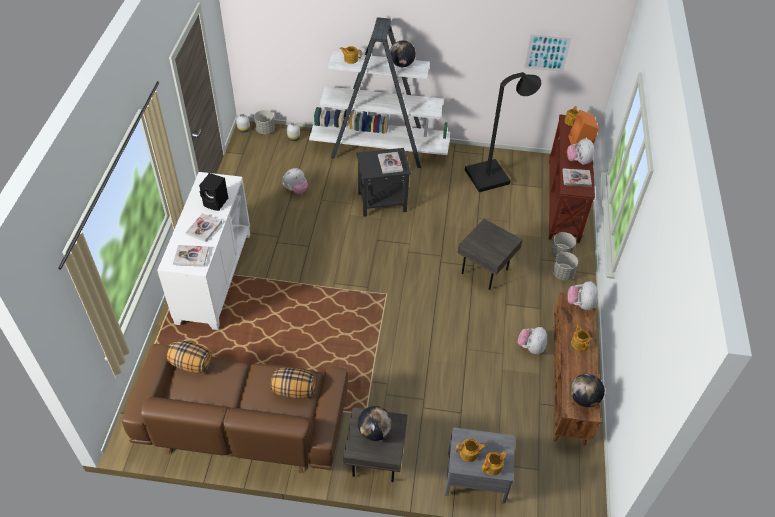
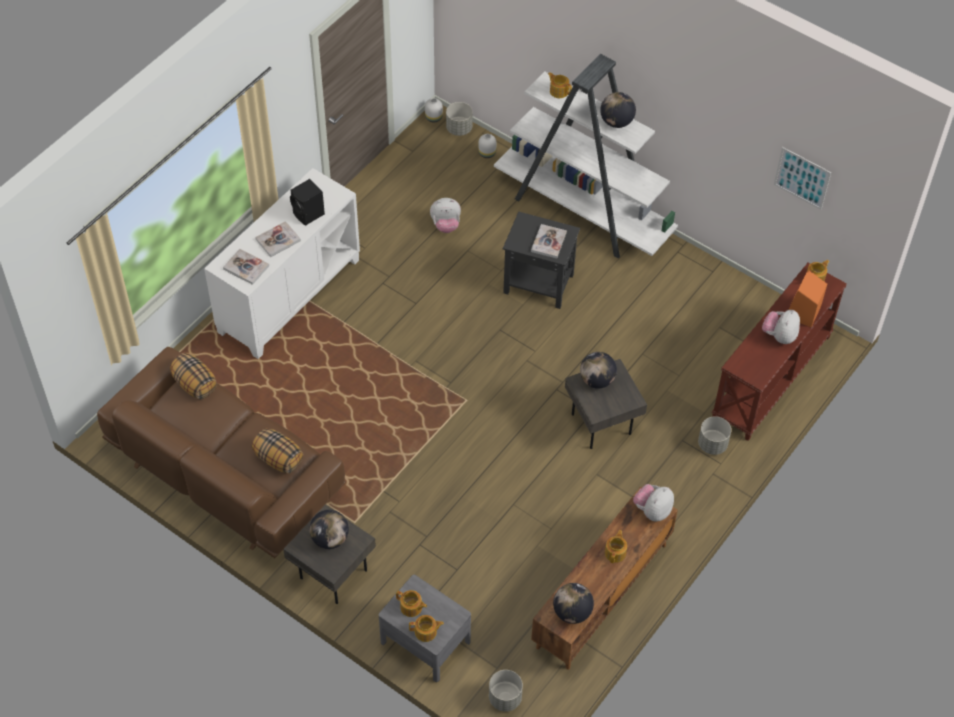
camera: 30 degrees right, 5 degrees up
black floor lamp [465,72,541,192] -> none
plush toy [518,327,547,354] -> none
grey planter [552,252,578,280] -> grey planter moved to [489,670,523,712]
book [562,168,592,187] -> none
none -> globe [580,352,617,389]

